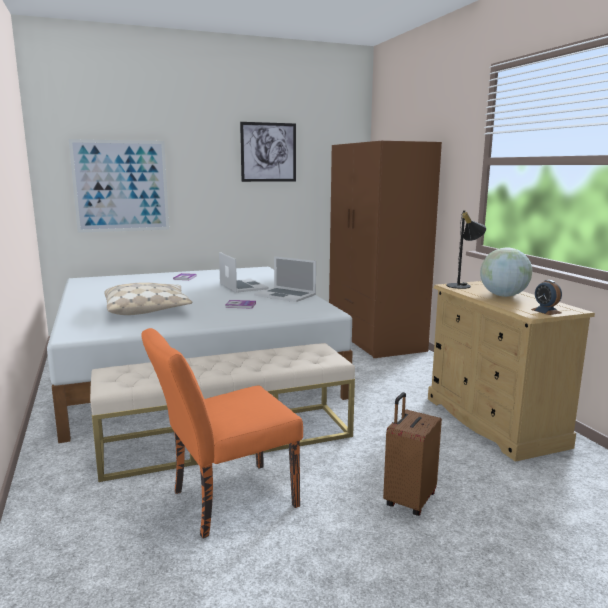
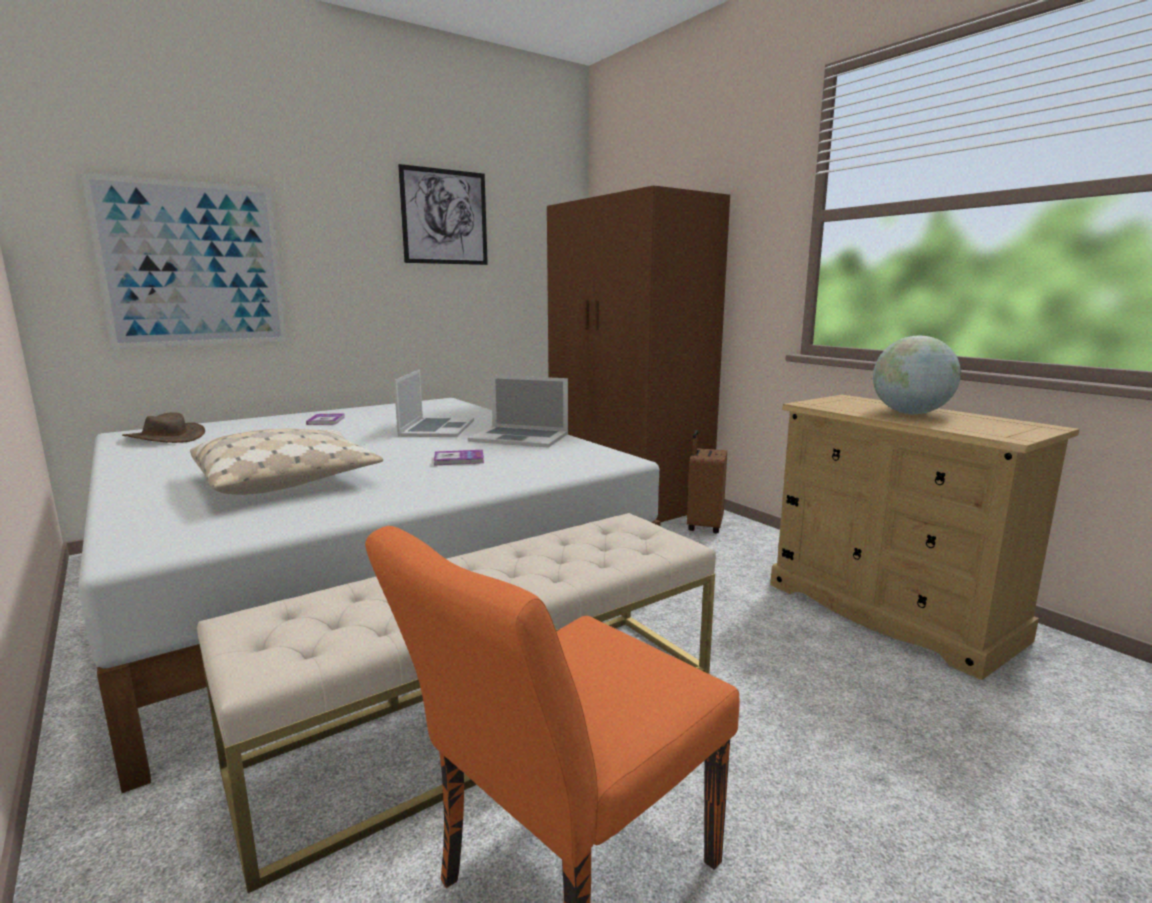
camera: 15 degrees left, 0 degrees up
laptop [219,252,269,292] -> laptop turned 45 degrees clockwise [394,369,474,437]
brown suitcase [383,392,442,516] -> brown suitcase moved to [687,430,727,534]
black table lamp [446,210,486,289] -> none
alarm clock [531,280,562,315] -> none
none -> brown hat [122,412,205,443]

